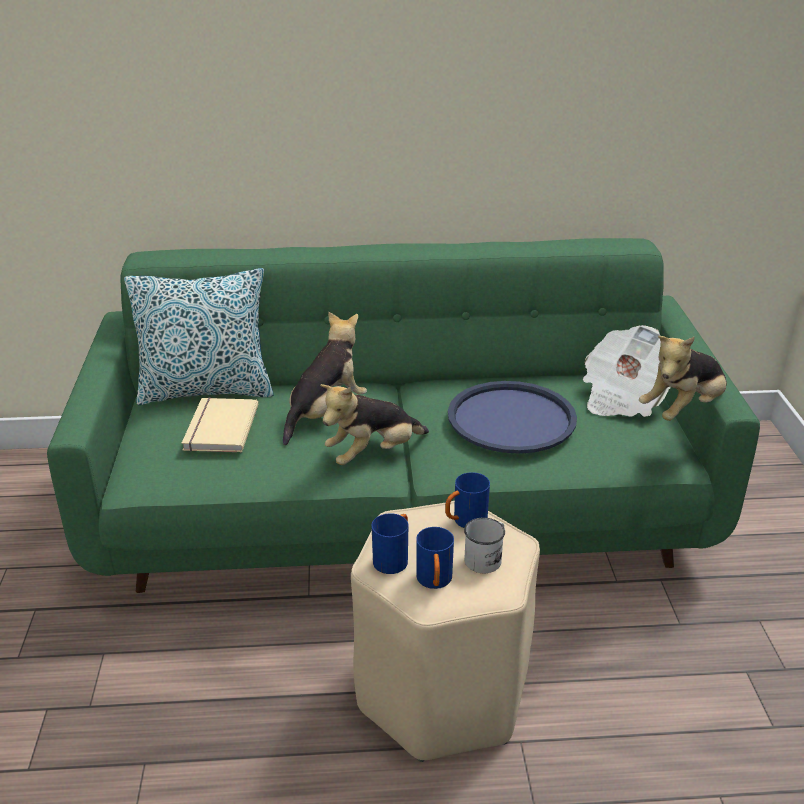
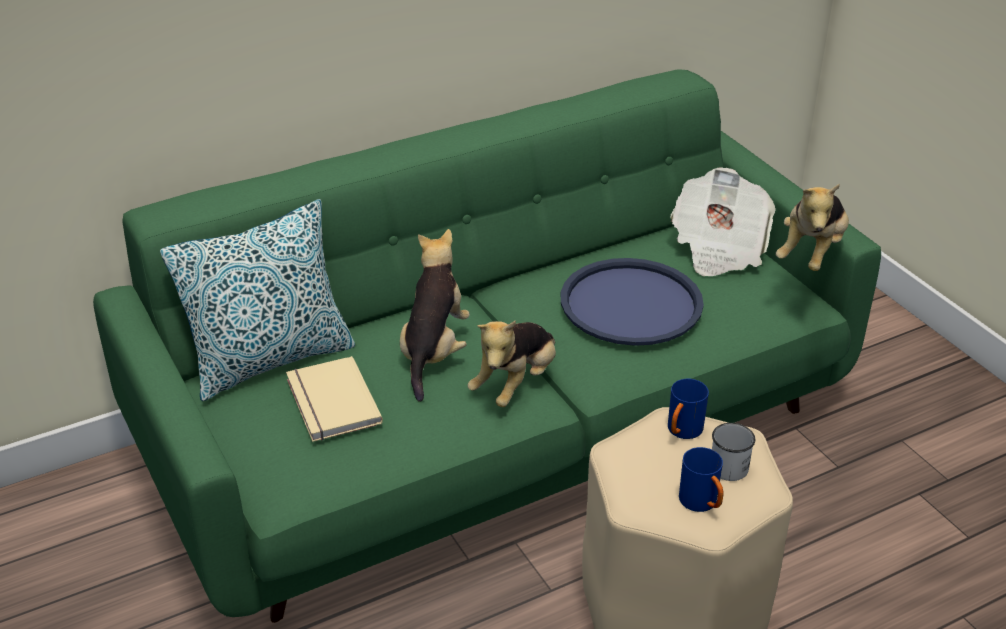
camera: 25 degrees left, 5 degrees up
blue mug [372,513,408,574] -> none

